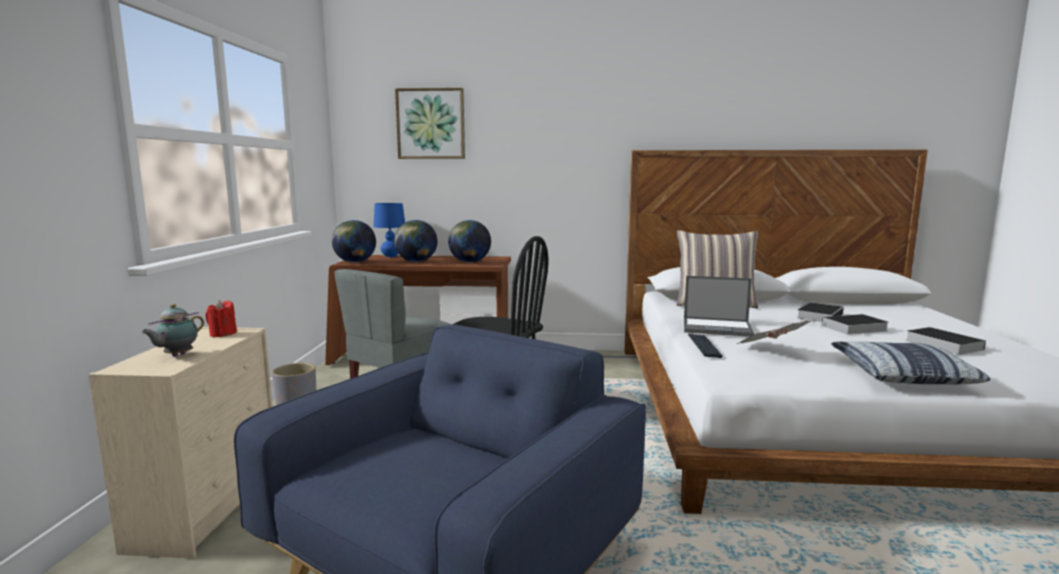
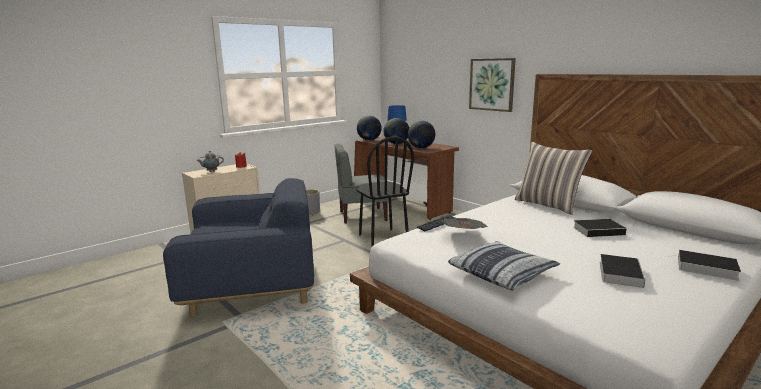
camera: 45 degrees right, 5 degrees up
picture [395,88,465,159] -> picture moved to [469,58,516,112]
laptop [684,276,754,337] -> none
book [818,314,889,334] -> book moved to [667,250,741,281]

